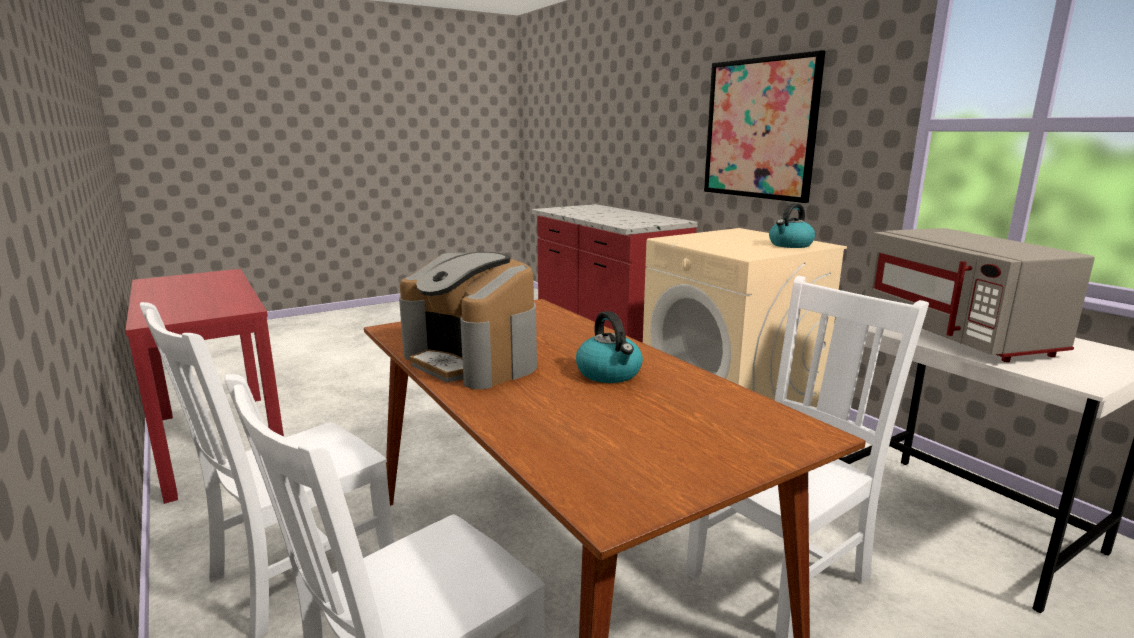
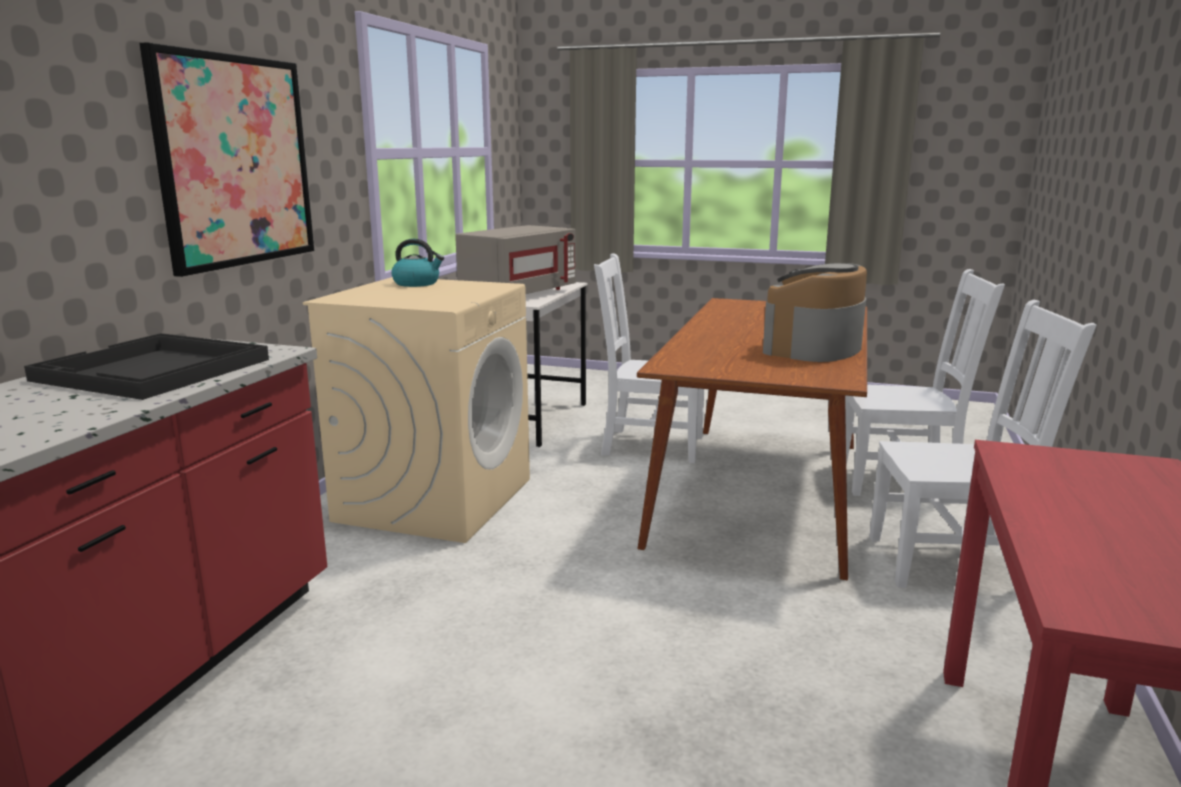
camera: 130 degrees left, 0 degrees up
coffee machine [399,252,537,389] -> coffee machine turned 150 degrees counterclockwise [763,263,867,362]
kettle [576,311,643,383] -> none
none -> black tray [24,333,269,400]

